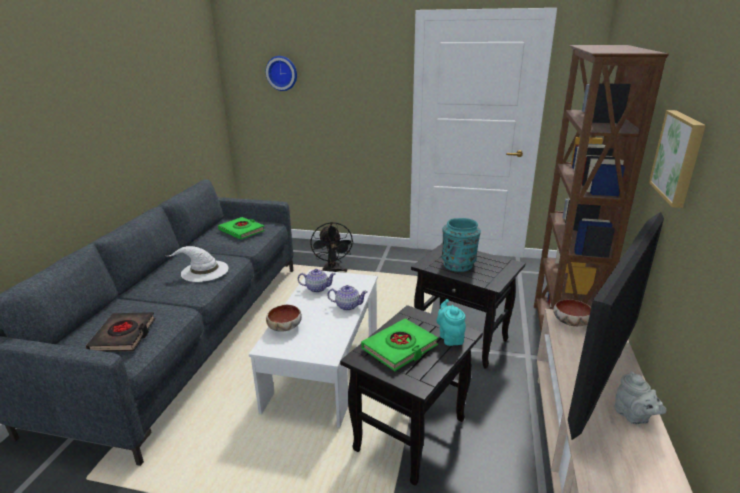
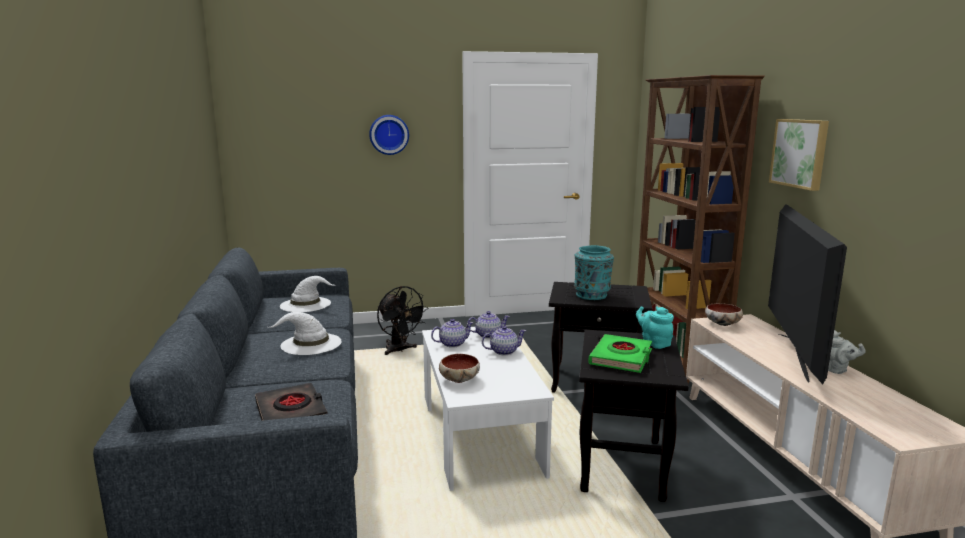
camera: 25 degrees left, 10 degrees down
green book [218,217,265,240] -> white hat [280,276,335,312]
wall clock [266,56,297,91] -> wall clock moved to [369,115,409,155]
none -> teapot [467,311,510,339]

